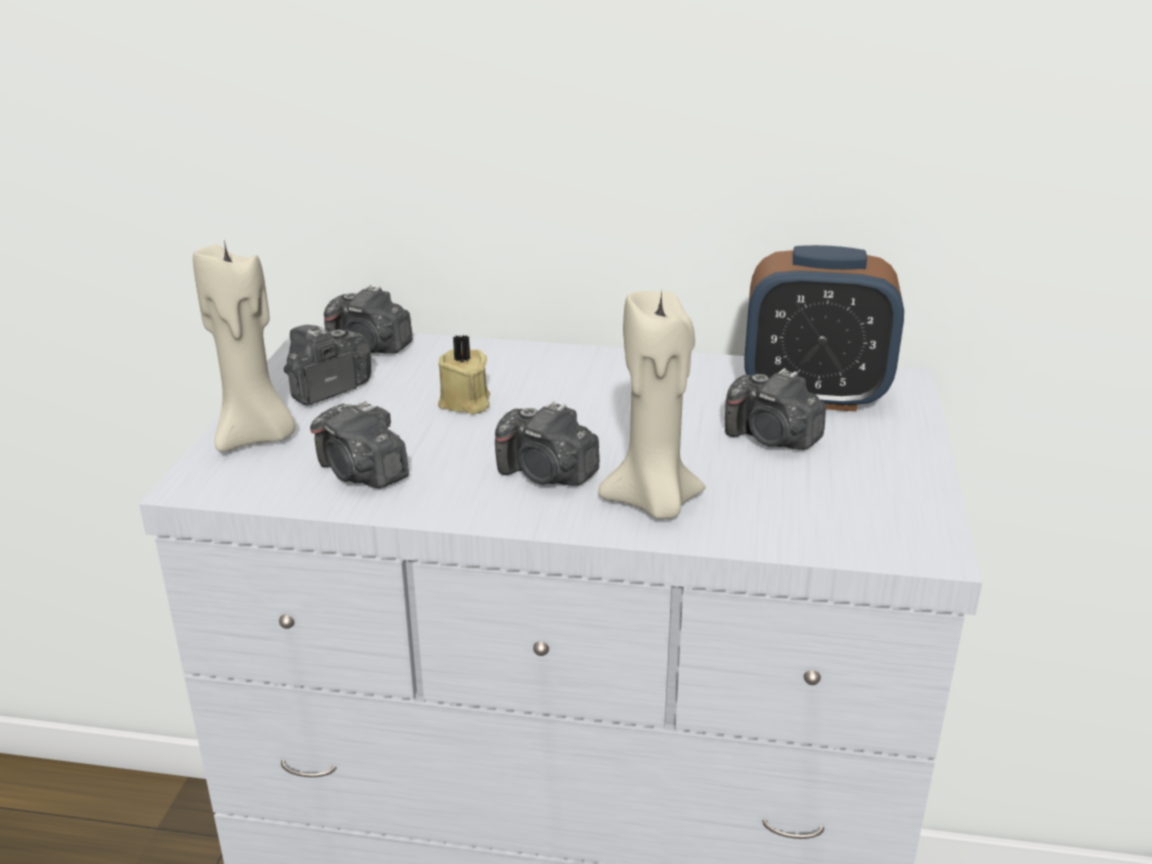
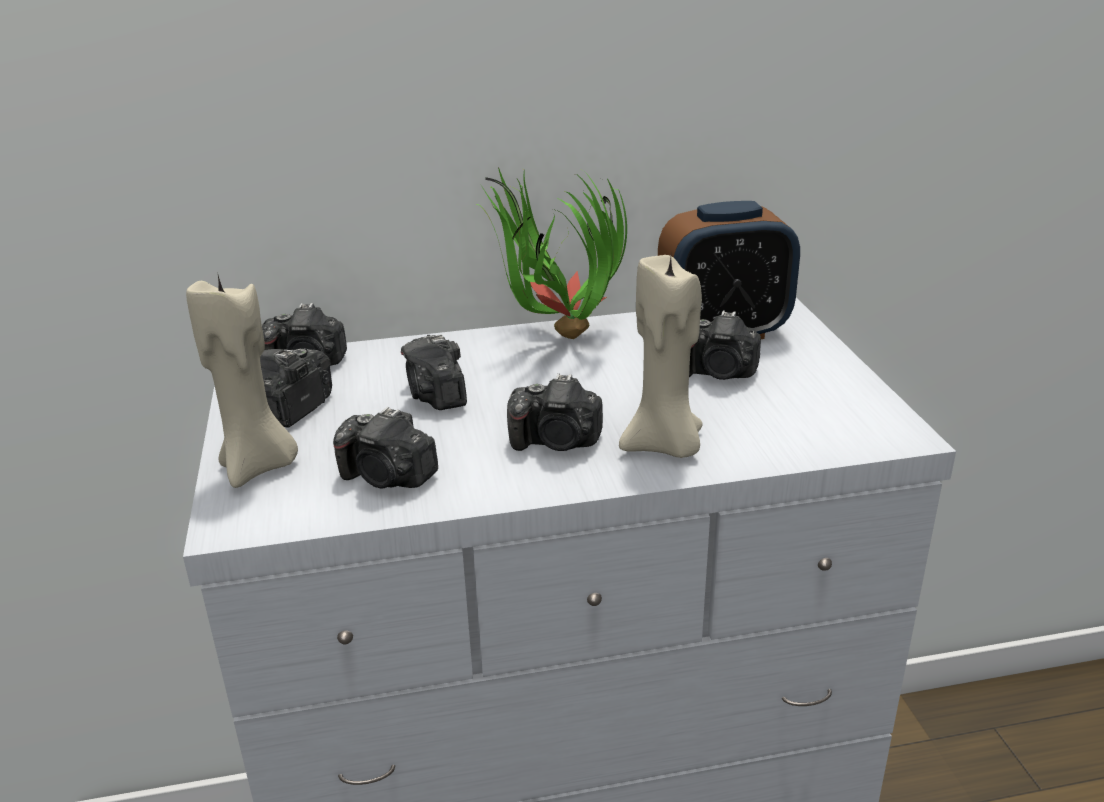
camera: 20 degrees left, 0 degrees up
beige candle [438,335,490,414] -> camera [401,334,467,410]
none -> potted plant [476,167,627,339]

